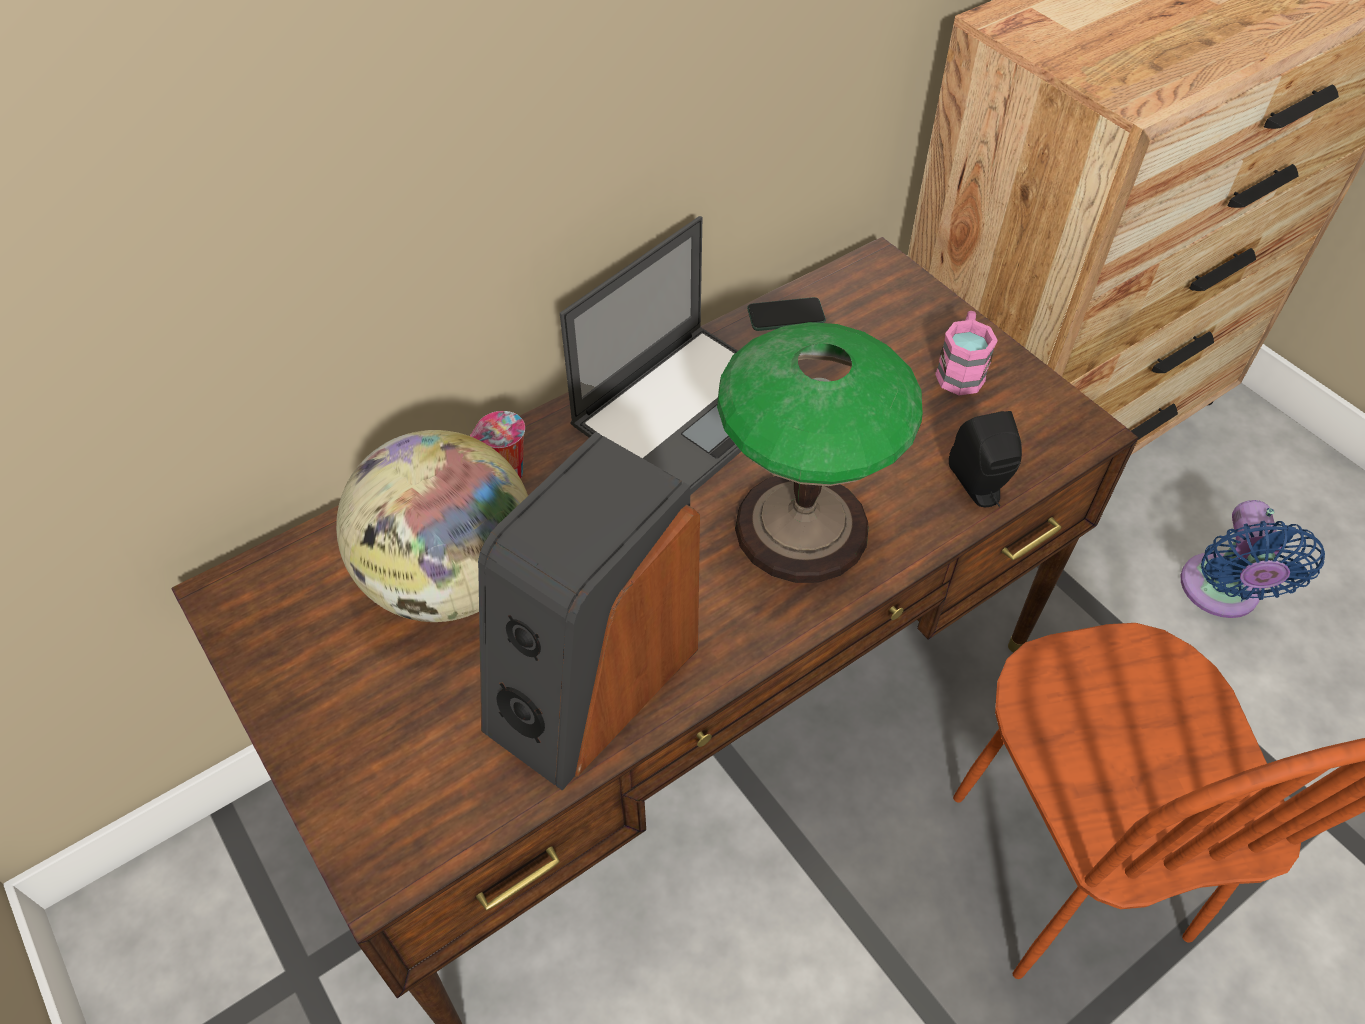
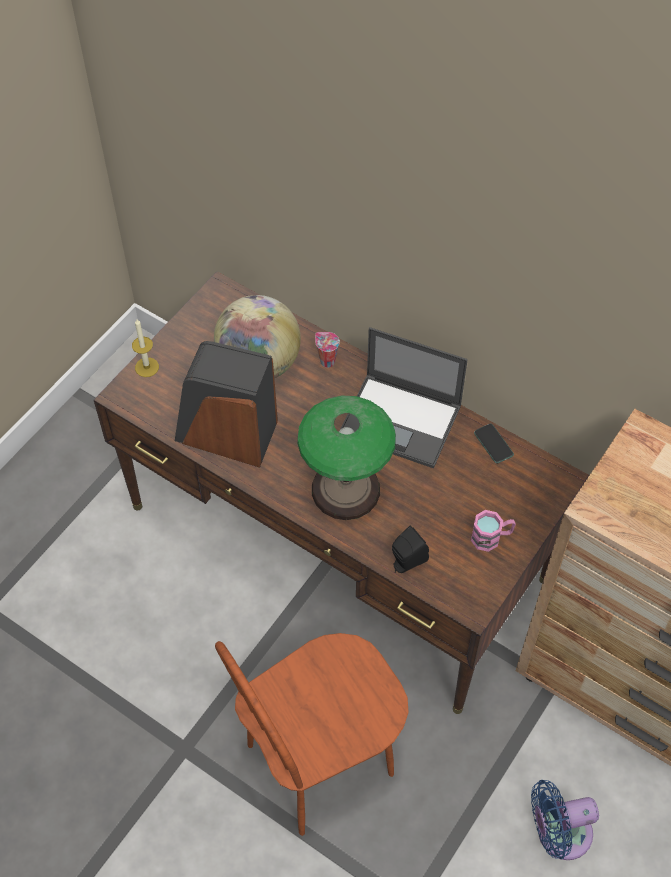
camera: 70 degrees right, 5 degrees up
none -> candle [132,319,159,377]

